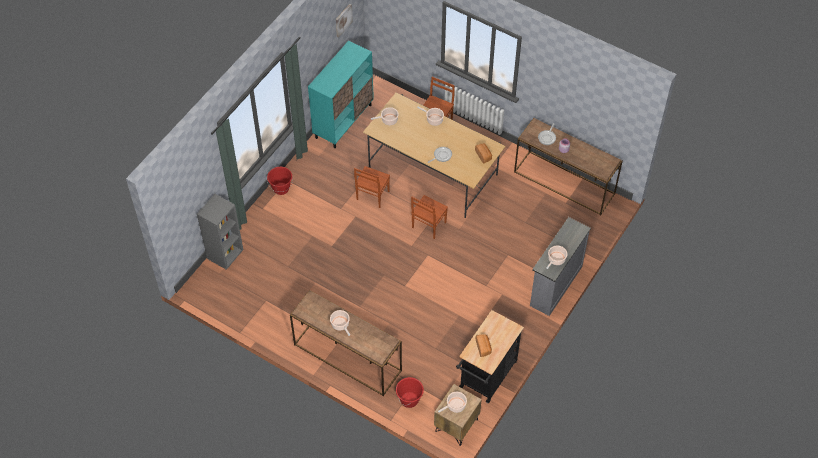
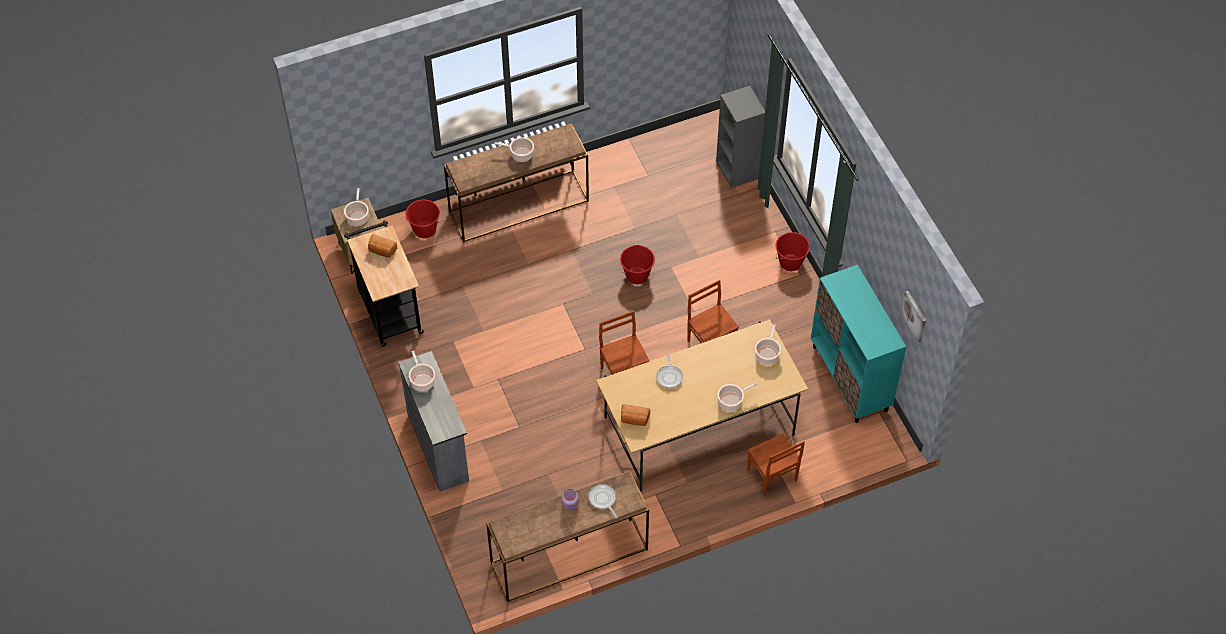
camera: 125 degrees right, 0 degrees up
none -> red bucket [620,245,655,284]

